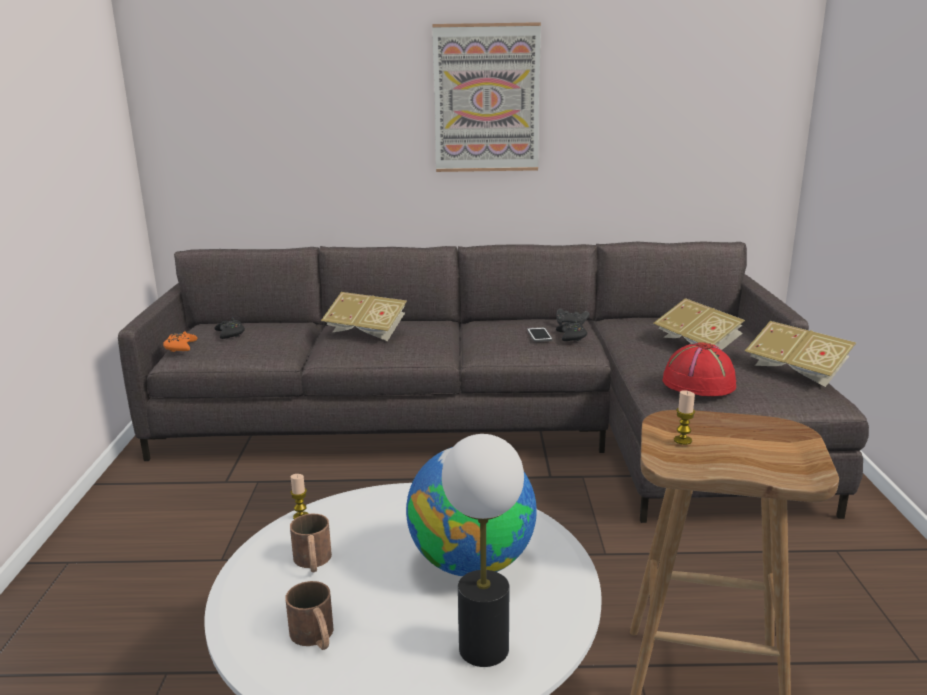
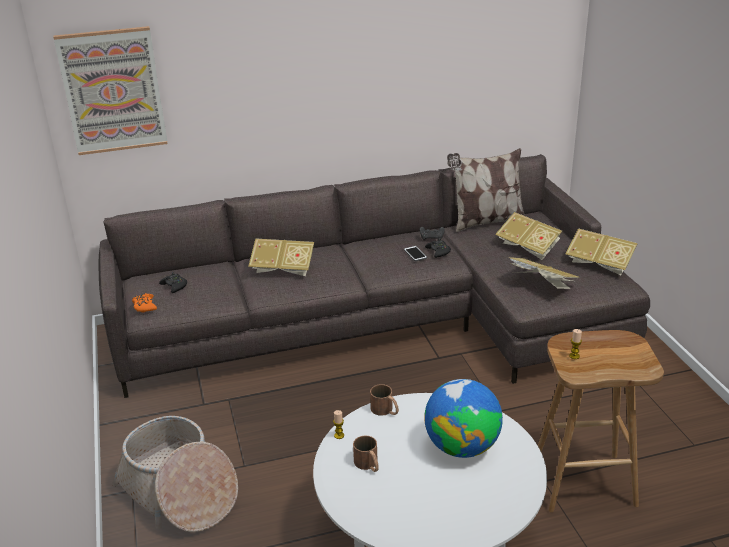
camera: 15 degrees left, 10 degrees up
brown mug [286,581,334,650] -> brown mug moved to [370,384,399,416]
picture [432,22,541,172] -> picture moved to [53,26,168,155]
table lamp [442,434,524,667] -> none
red hat [663,342,736,396] -> book [509,257,580,289]
none -> basket [112,416,238,532]
none -> pillow [447,148,525,232]

